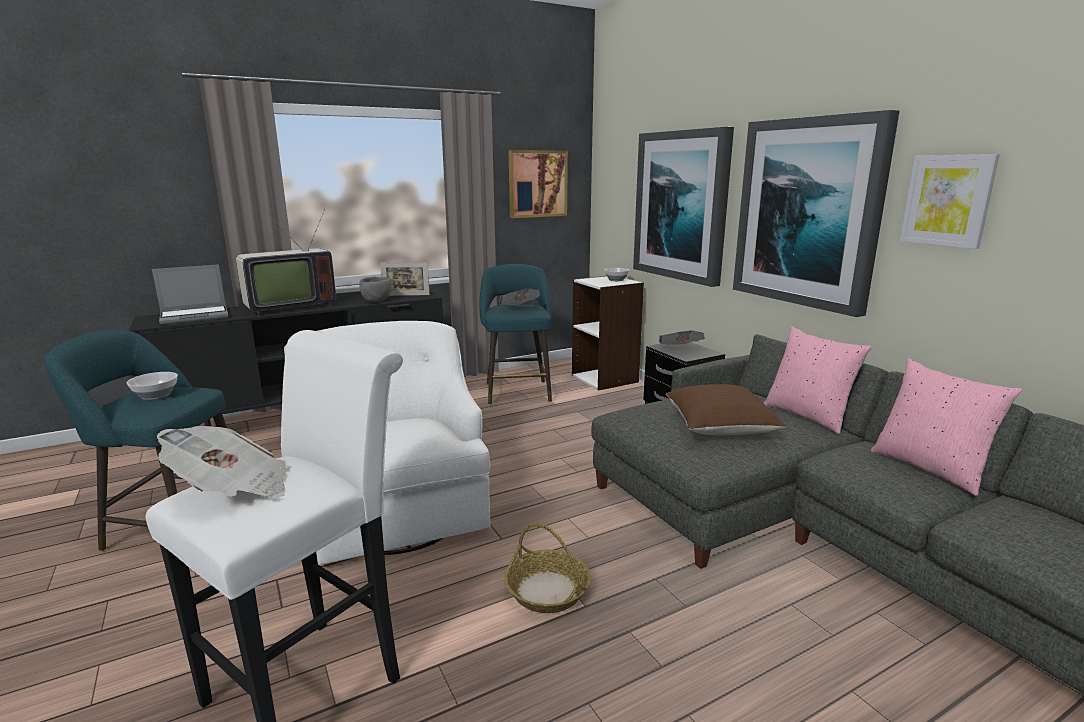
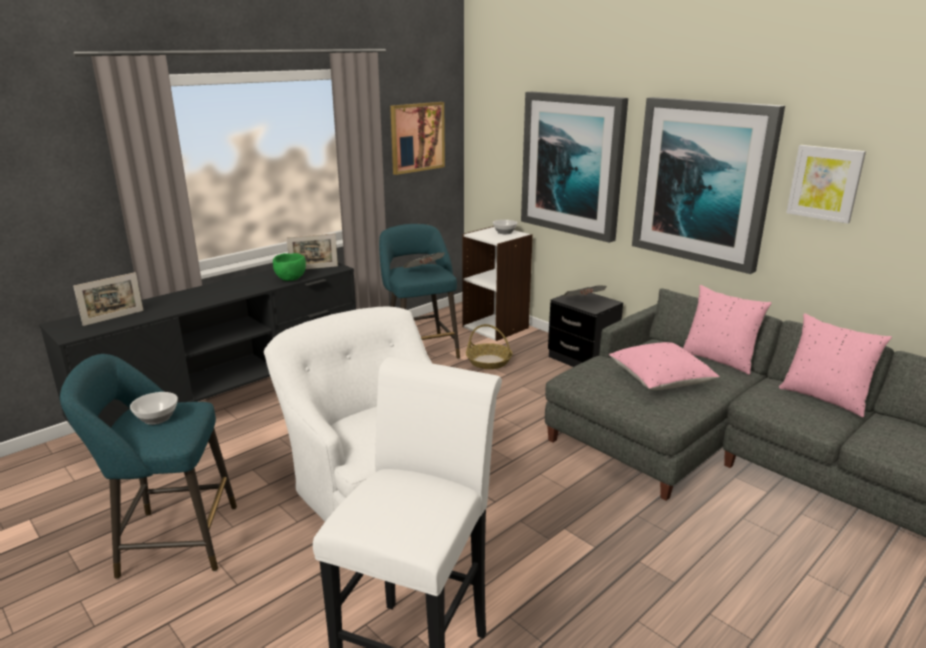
camera: 15 degrees left, 5 degrees up
laptop [152,264,228,325] -> picture frame [73,272,144,326]
newspaper [157,426,285,498] -> none
television [236,209,336,316] -> none
grey bowl [359,277,392,302] -> green bowl [273,253,306,281]
basket [504,523,591,613] -> basket moved to [466,324,513,369]
brown pillow [666,384,786,435] -> pink pillow [609,342,720,390]

